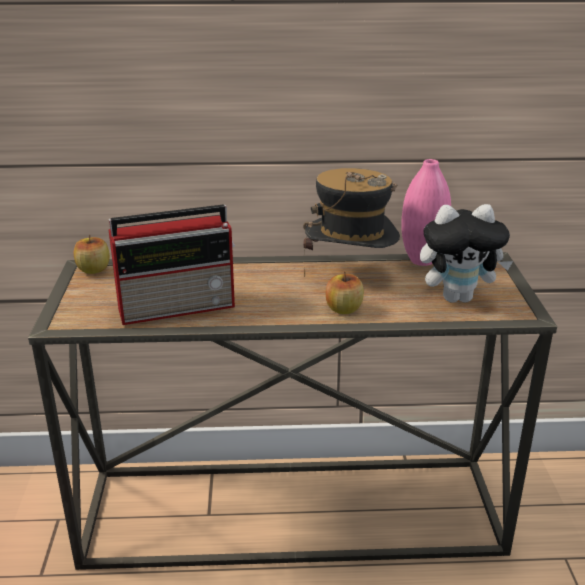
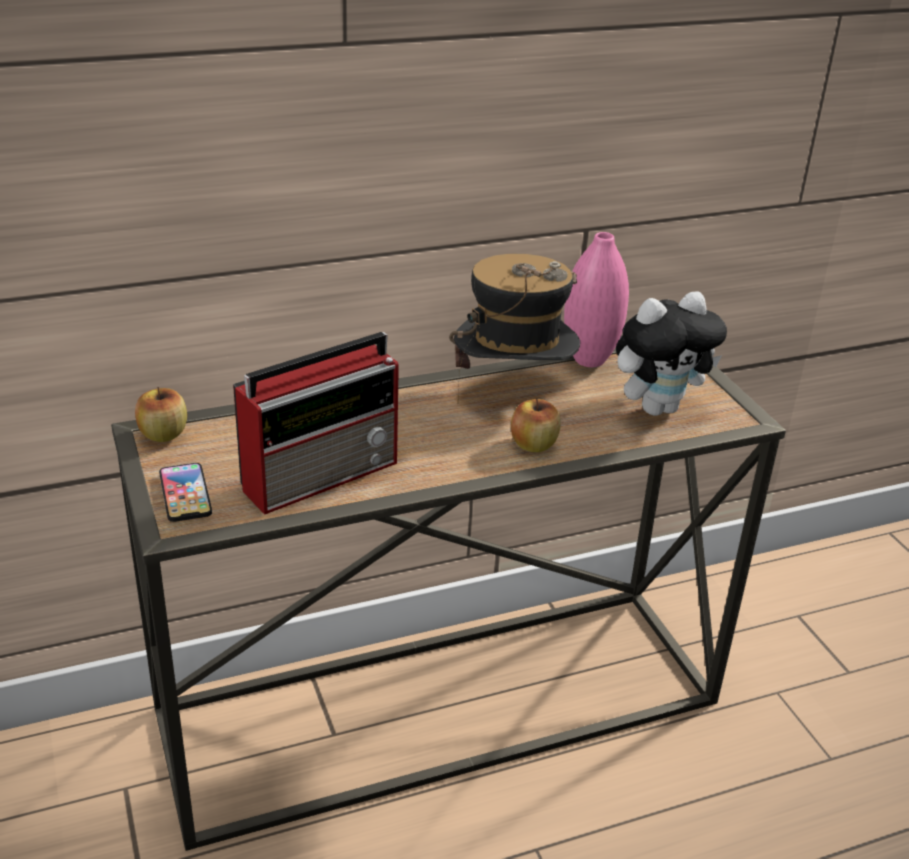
camera: 20 degrees left, 5 degrees up
none -> phone [159,463,212,522]

